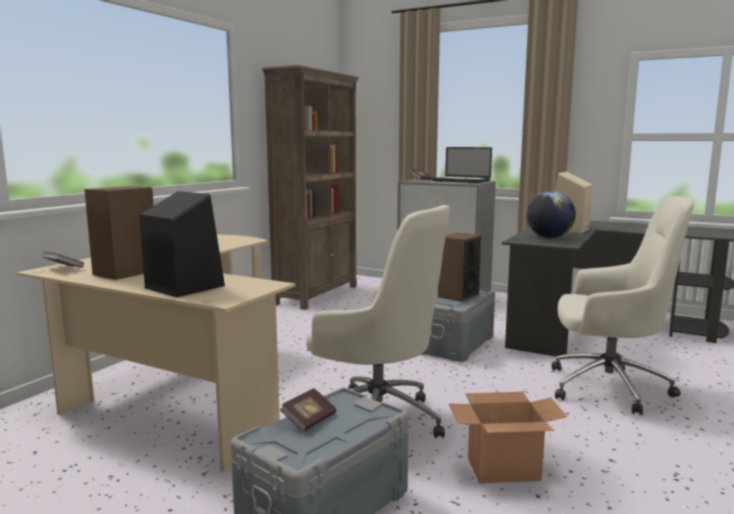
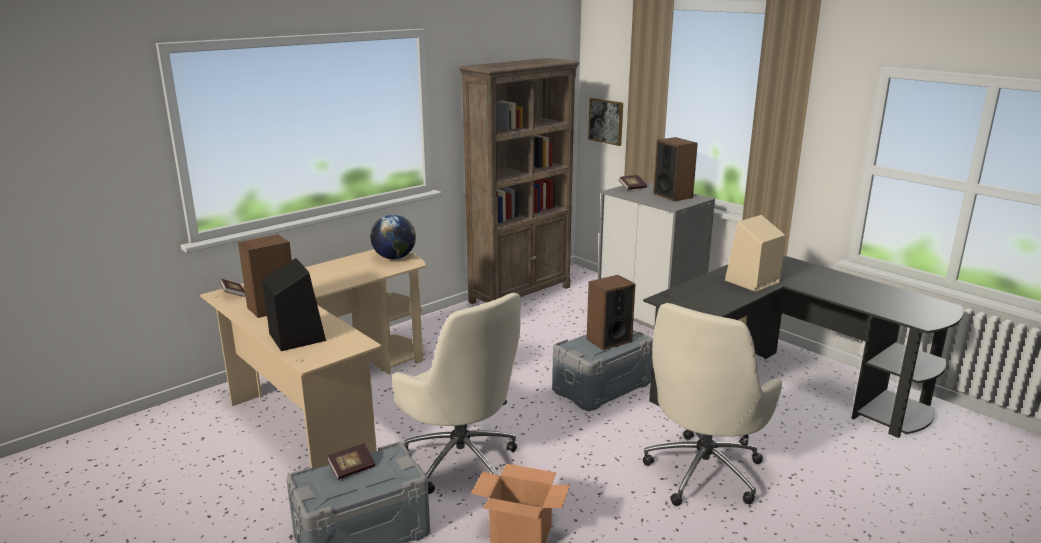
camera: 20 degrees right, 10 degrees up
laptop [432,147,492,183] -> speaker [653,137,698,201]
globe [527,191,576,238] -> globe moved to [370,215,416,259]
beige office chair [551,196,694,415] -> beige office chair turned 90 degrees clockwise [643,303,782,506]
none -> picture [588,98,623,146]

